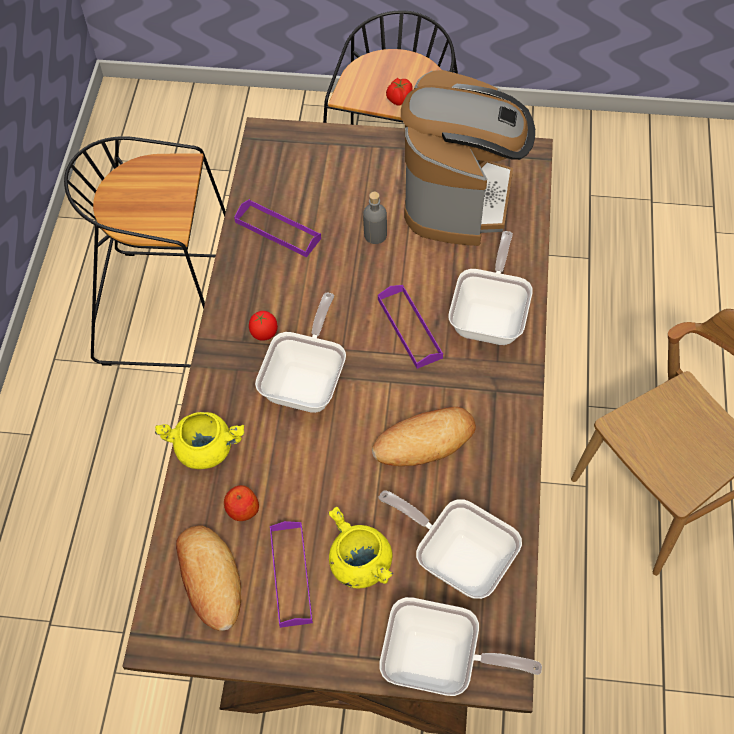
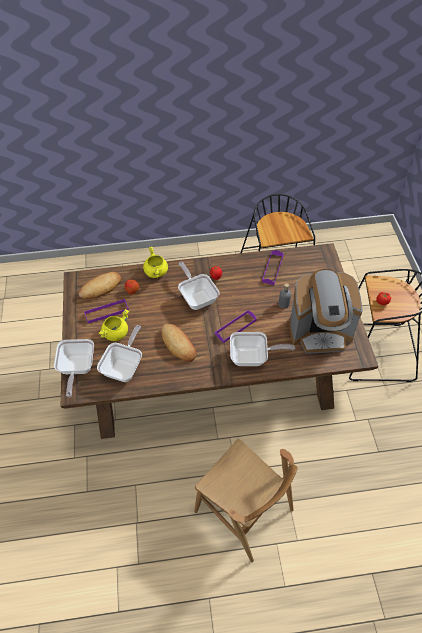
camera: 75 degrees right, 5 degrees down
frying pan [255,293,346,413] -> frying pan turned 120 degrees counterclockwise [178,262,220,310]

